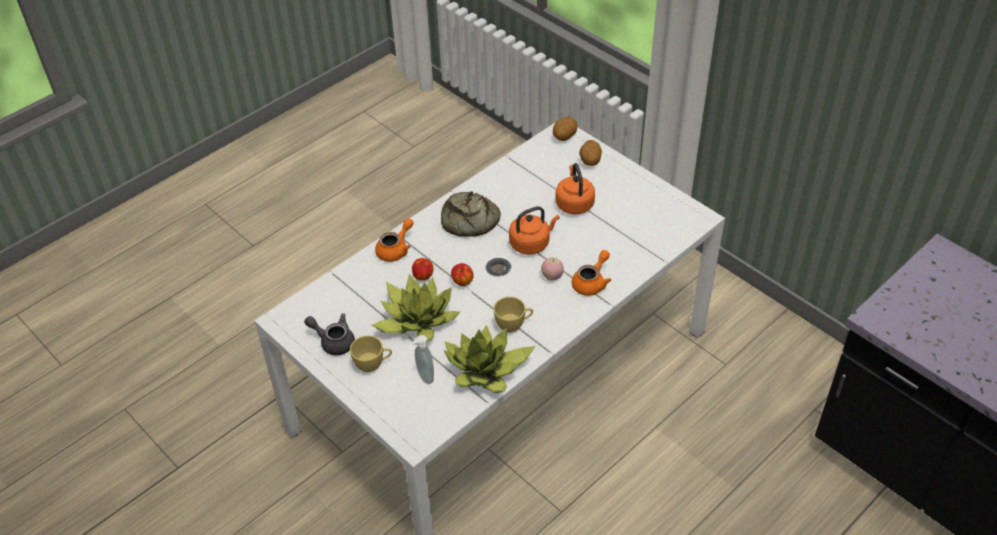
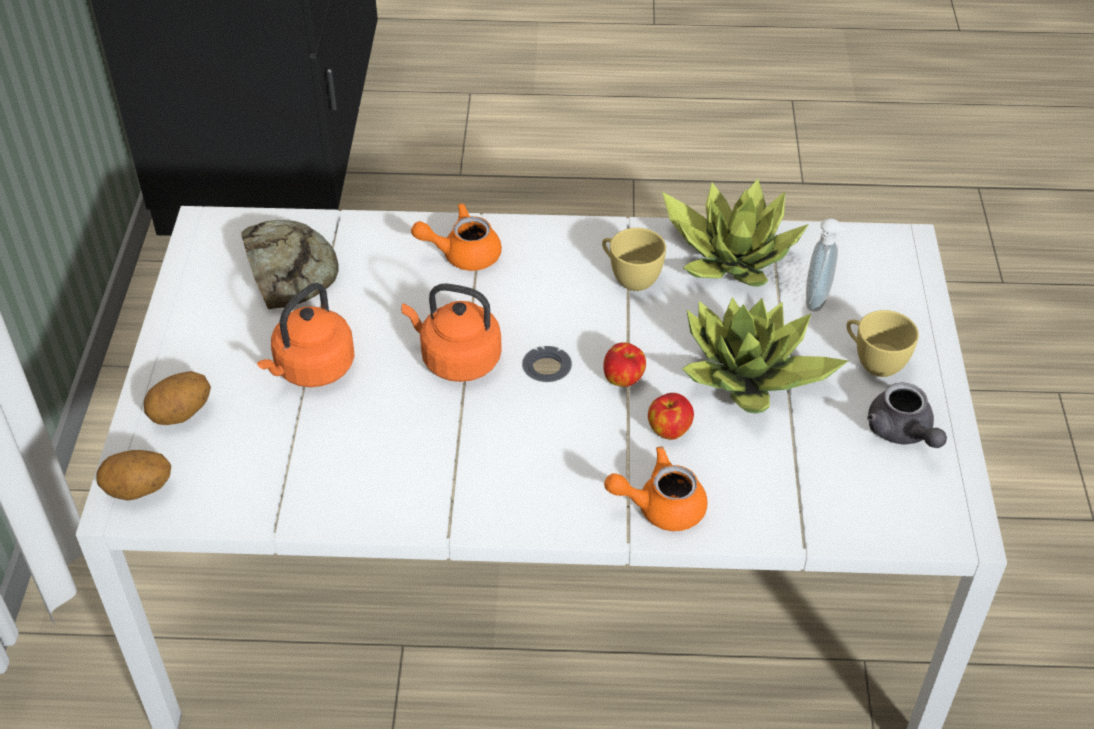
camera: 135 degrees left, 0 degrees up
bread [441,191,501,237] -> bread moved to [241,220,338,309]
apple [541,257,564,280] -> none

